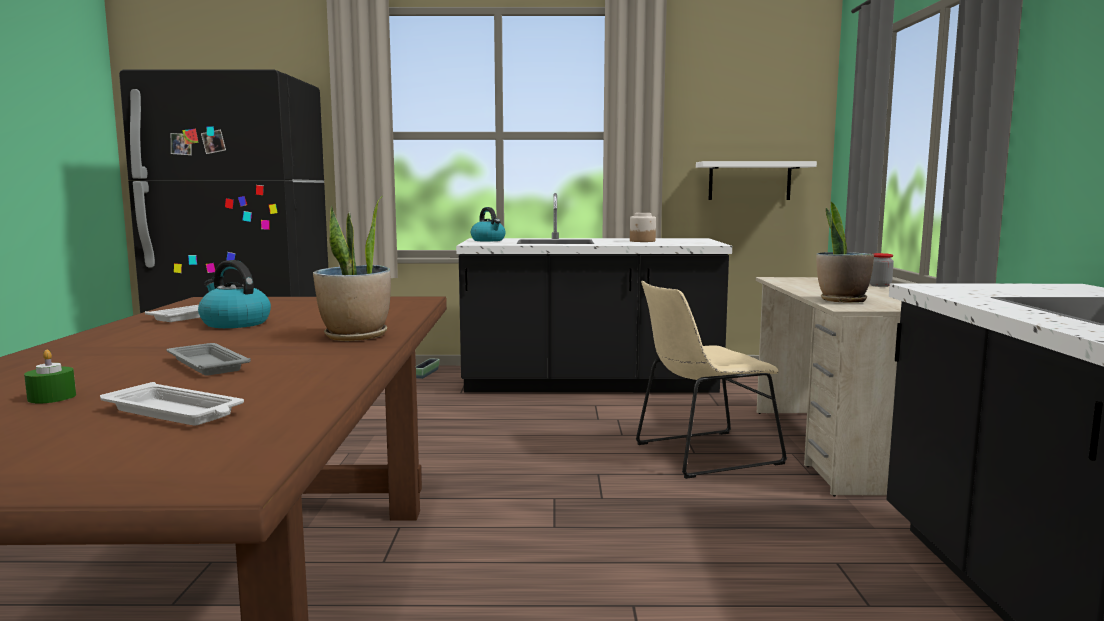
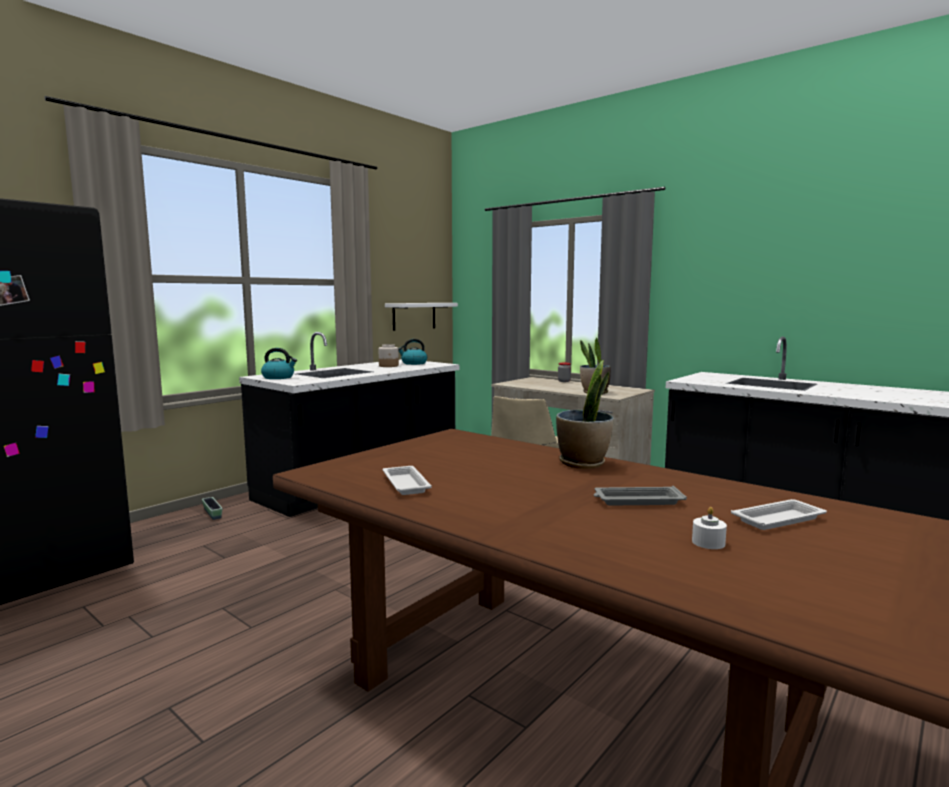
camera: 50 degrees left, 0 degrees up
green candle [24,350,76,404] -> white candle [692,507,727,549]
kettle [198,260,271,328] -> kettle moved to [398,339,427,365]

